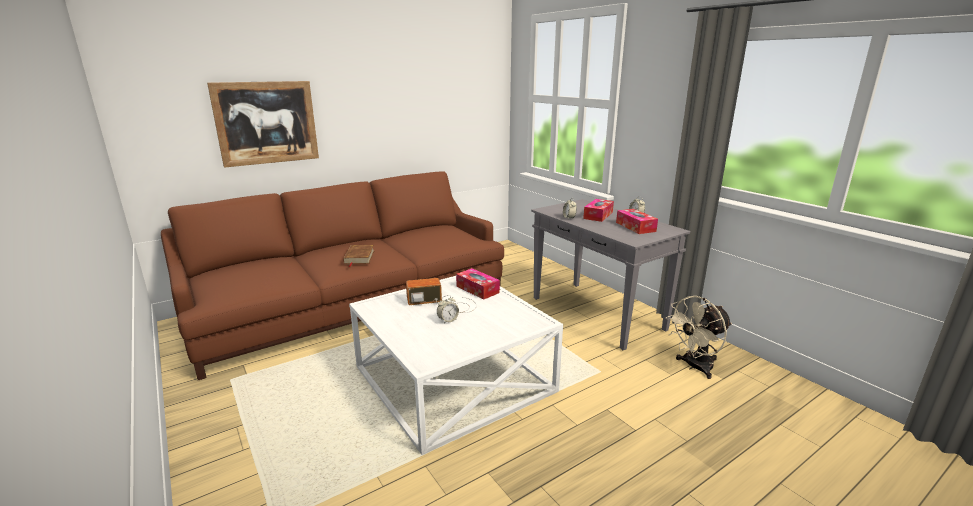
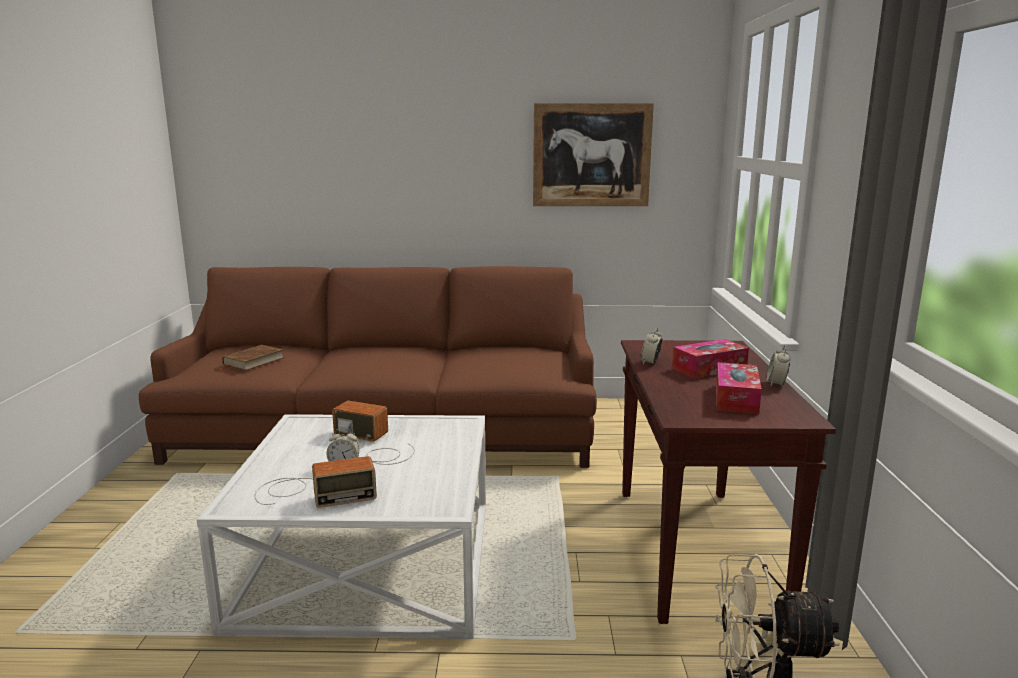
camera: 35 degrees right, 5 degrees down
picture [207,81,319,168] -> picture moved to [533,103,654,206]
brown book [343,245,375,267] -> brown book moved to [221,345,284,371]
tissue box [456,268,500,300] -> none
grey console table [531,199,690,350] -> brown console table [621,340,836,624]
none -> radio [255,456,377,508]

